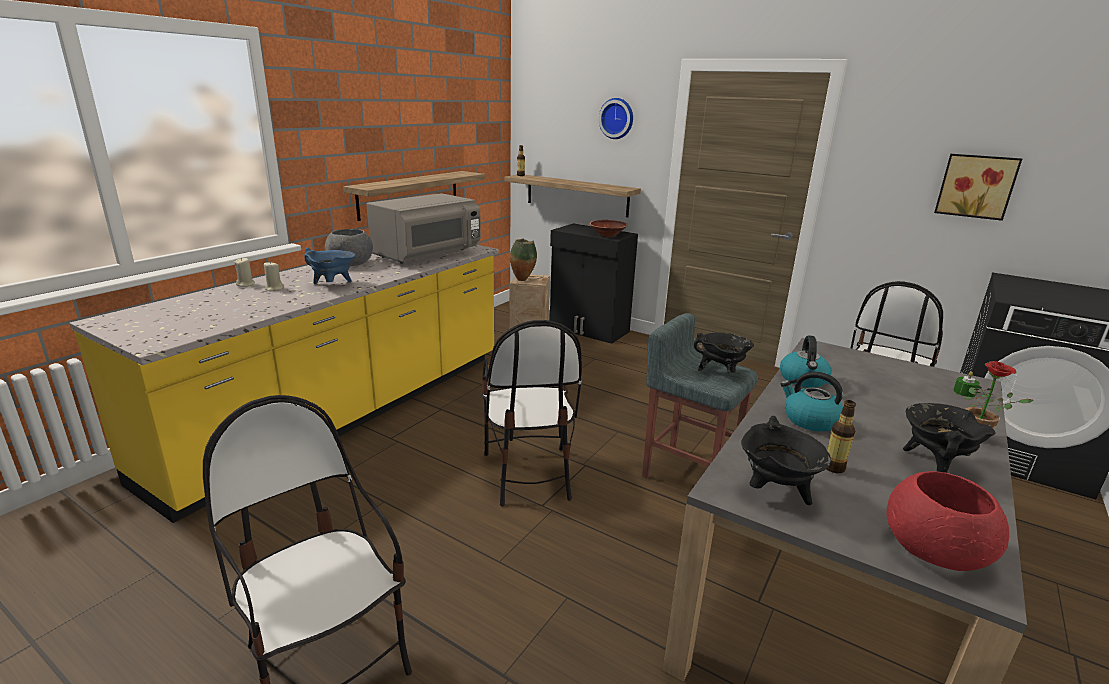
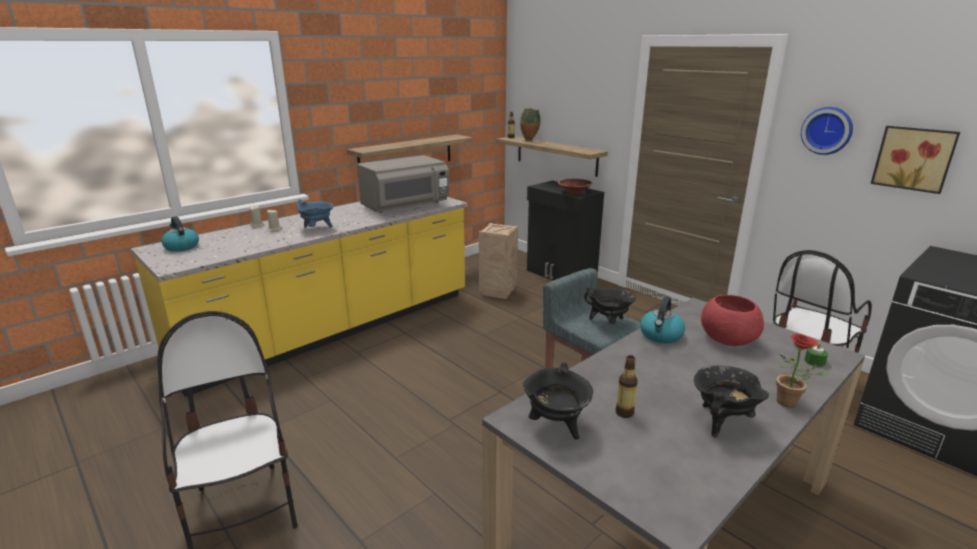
camera: 15 degrees right, 0 degrees up
grey bowl [325,229,373,266] -> none
chair [481,320,582,507] -> none
vase [510,239,537,281] -> vase moved to [520,108,541,141]
wall clock [599,98,633,139] -> wall clock moved to [801,107,853,155]
kettle [781,371,843,432] -> kettle moved to [161,216,199,252]
red bowl [886,471,1009,571] -> red bowl moved to [701,295,764,346]

